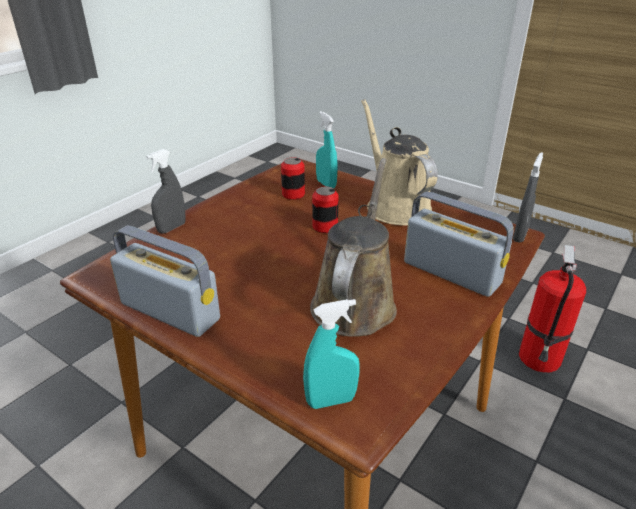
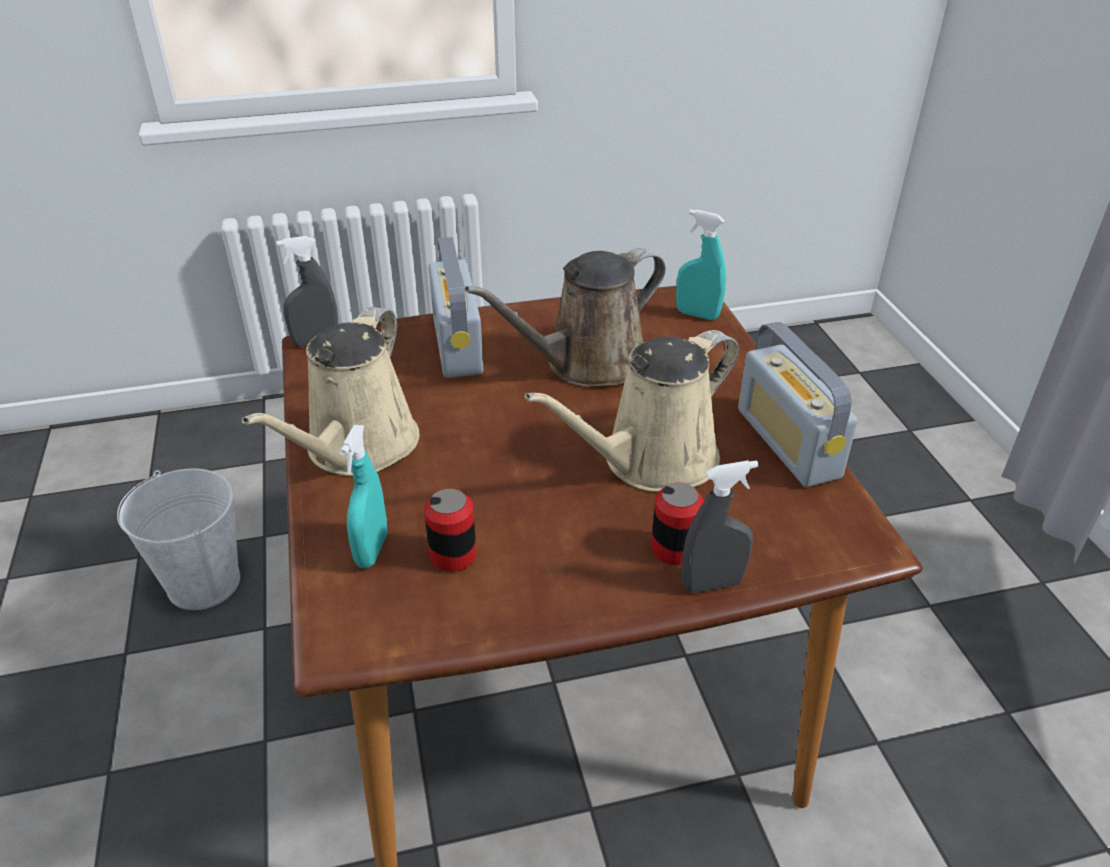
camera: 140 degrees left, 5 degrees up
can [312,187,339,233] -> can moved to [651,482,704,565]
fire extinguisher [519,245,586,372] -> white bucket [117,469,240,610]
none -> beige watering can [525,330,739,491]

